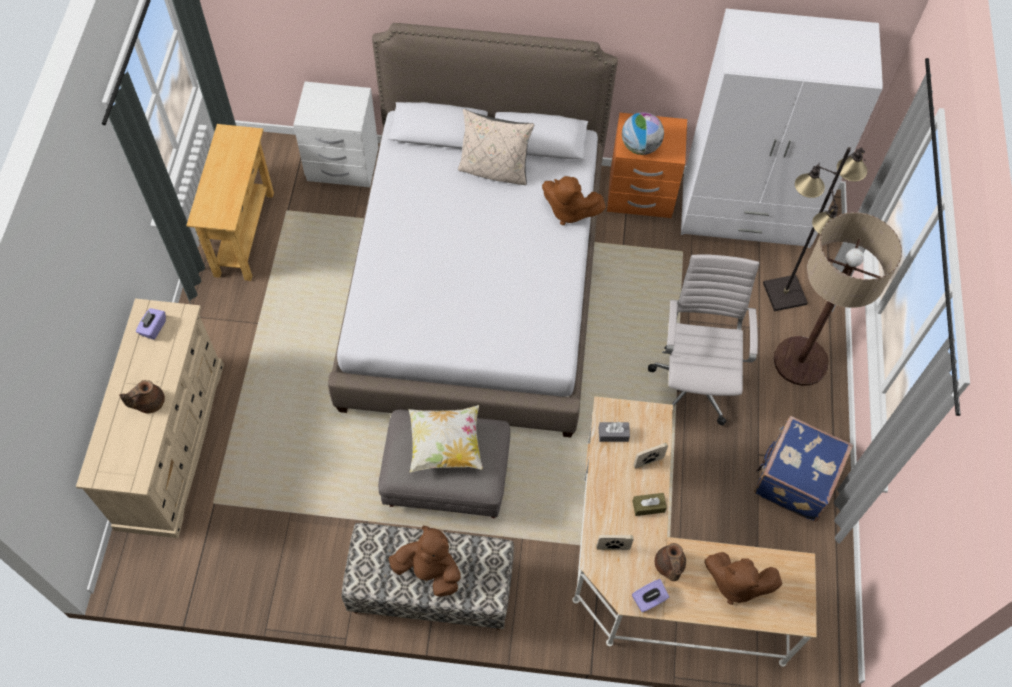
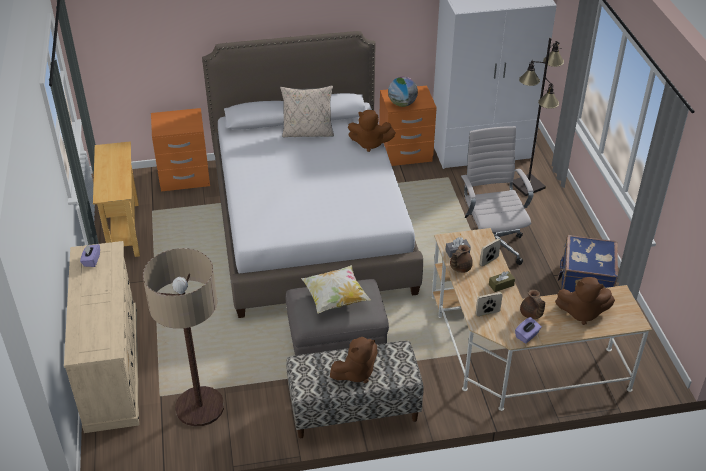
camera: 15 degrees left, 20 degrees down
brown teapot [119,380,165,413] -> brown teapot moved to [450,245,473,273]
white nightstand [293,82,379,187] -> orange nightstand [151,108,210,192]
brown plush toy [388,526,461,597] -> brown plush toy turned 135 degrees clockwise [330,337,378,383]
floor lamp [774,212,902,386] -> floor lamp moved to [143,248,224,427]

